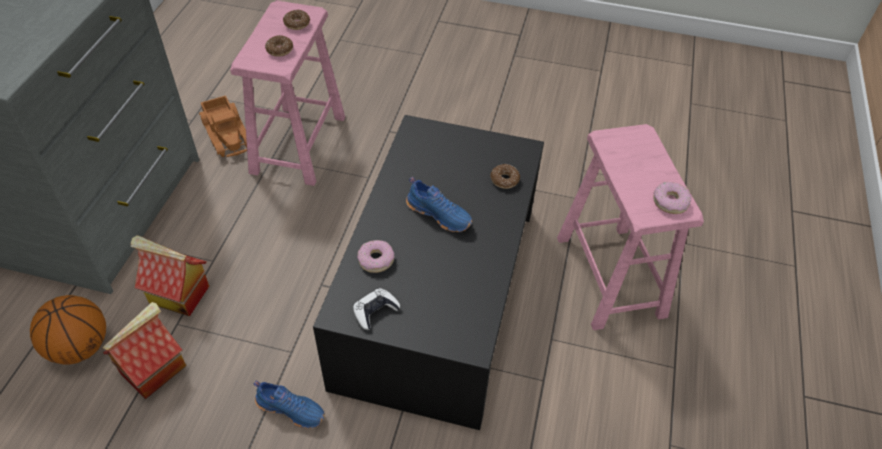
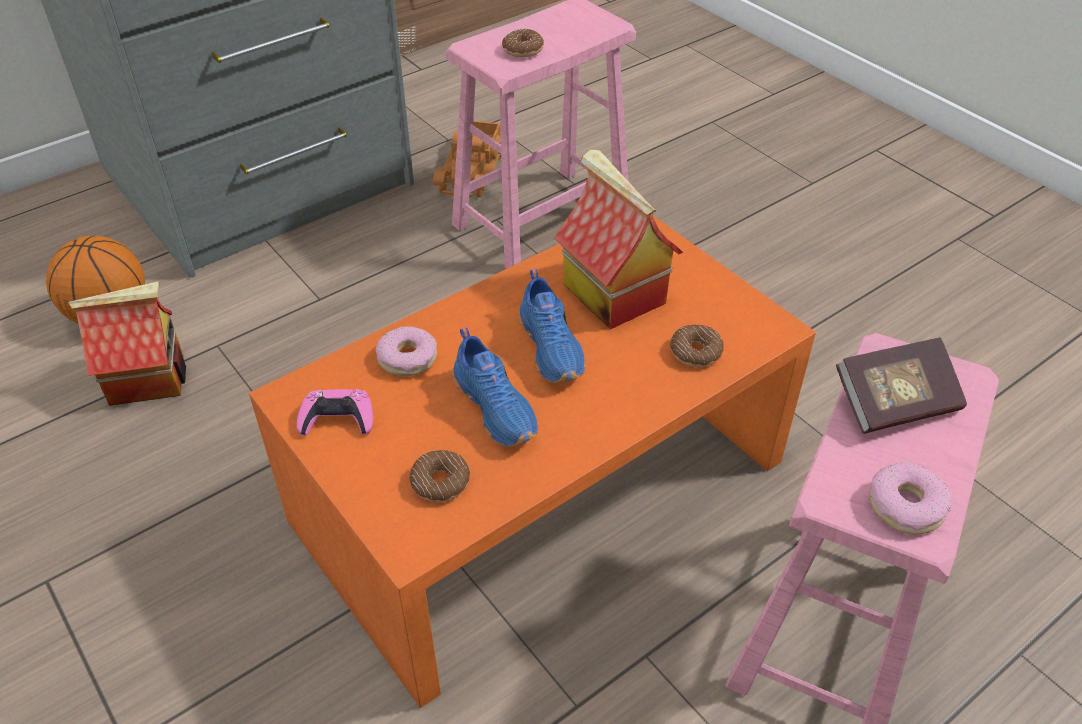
camera: 40 degrees right, 5 degrees down
toy house [130,235,209,316] -> toy house moved to [554,150,683,329]
blue shoe [254,381,325,429] -> blue shoe moved to [452,328,538,447]
donut [283,9,310,30] -> donut moved to [409,450,470,502]
black coffee table [313,115,544,430] -> orange coffee table [249,216,816,708]
white game controller [353,288,400,330] -> pink game controller [297,389,373,436]
none -> book [836,337,967,434]

